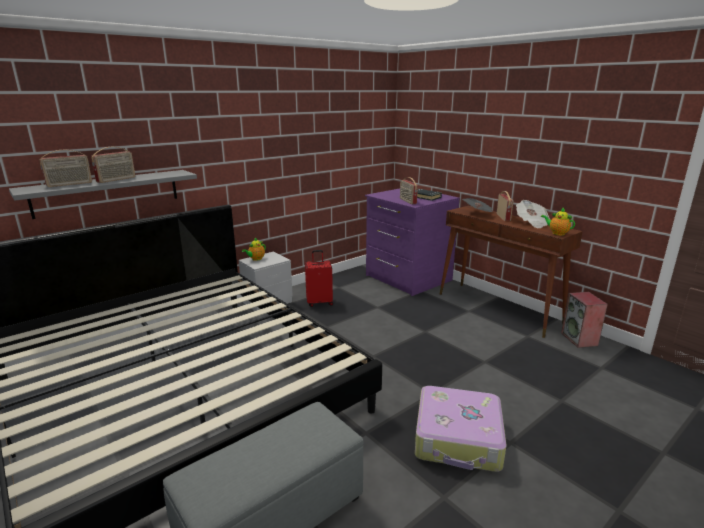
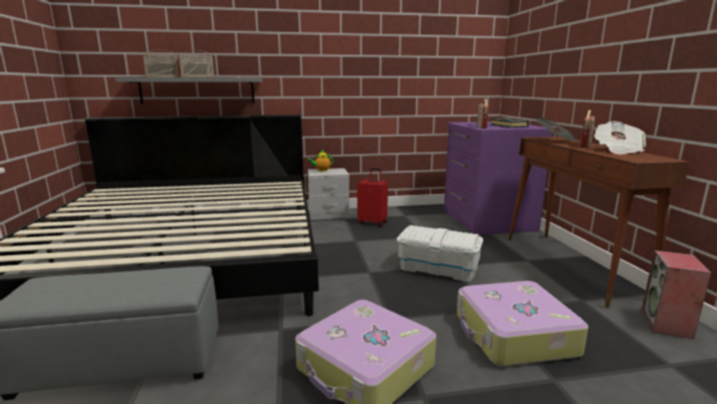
camera: 30 degrees right, 5 degrees down
teapot [541,208,575,235] -> none
none -> white storage box [397,225,484,282]
none -> suitcase [457,281,588,366]

